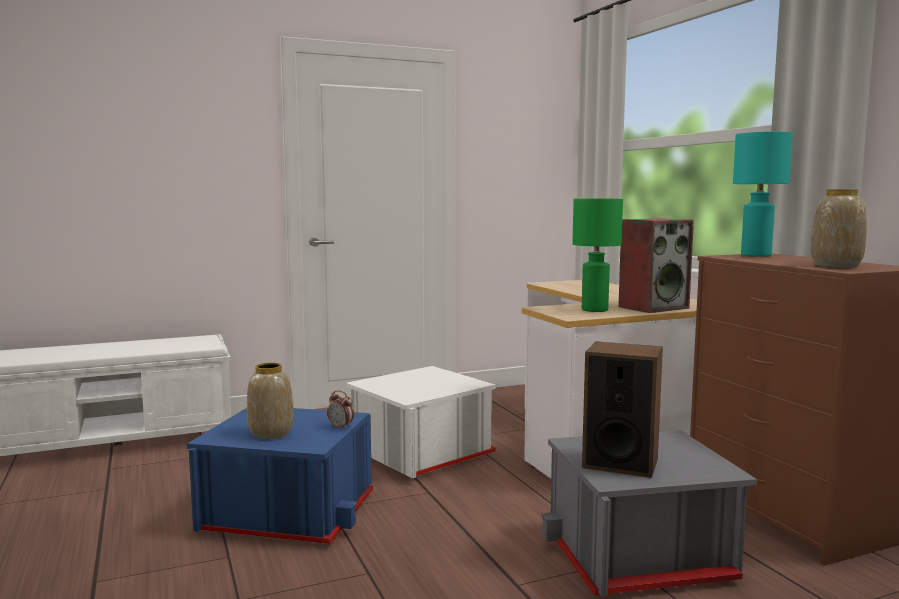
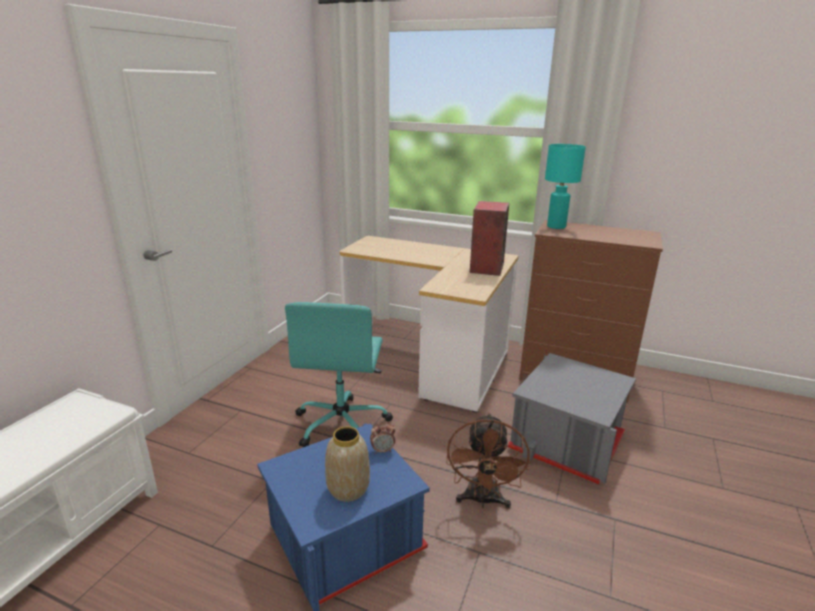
camera: 45 degrees left, 15 degrees up
white storage box [345,366,496,478] -> turquoise office chair [285,302,393,447]
green table lamp [572,199,623,312] -> none
speaker [582,341,663,478] -> none
vase [811,189,867,268] -> none
none -> brown fan [446,413,530,509]

